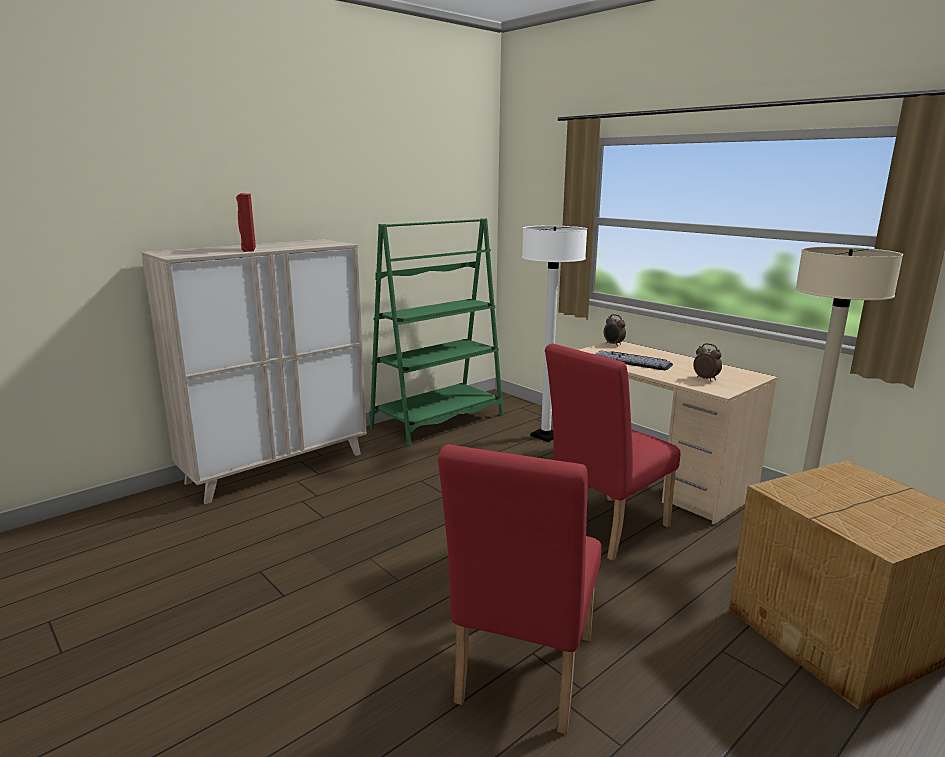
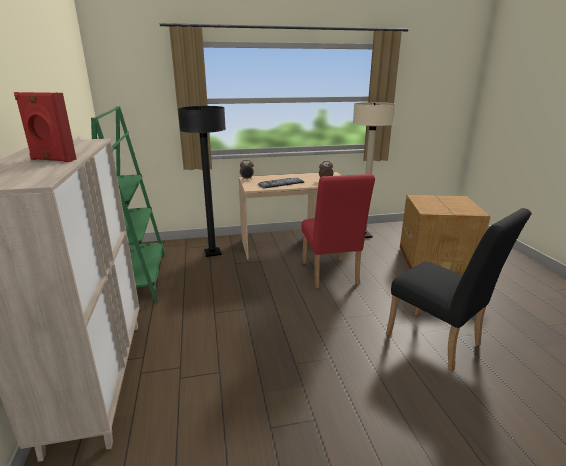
camera: 60 degrees left, 5 degrees up
red chair [438,444,602,735] -> black chair [386,208,532,371]
white floor lamp [522,226,587,442] -> black floor lamp [178,106,226,257]

